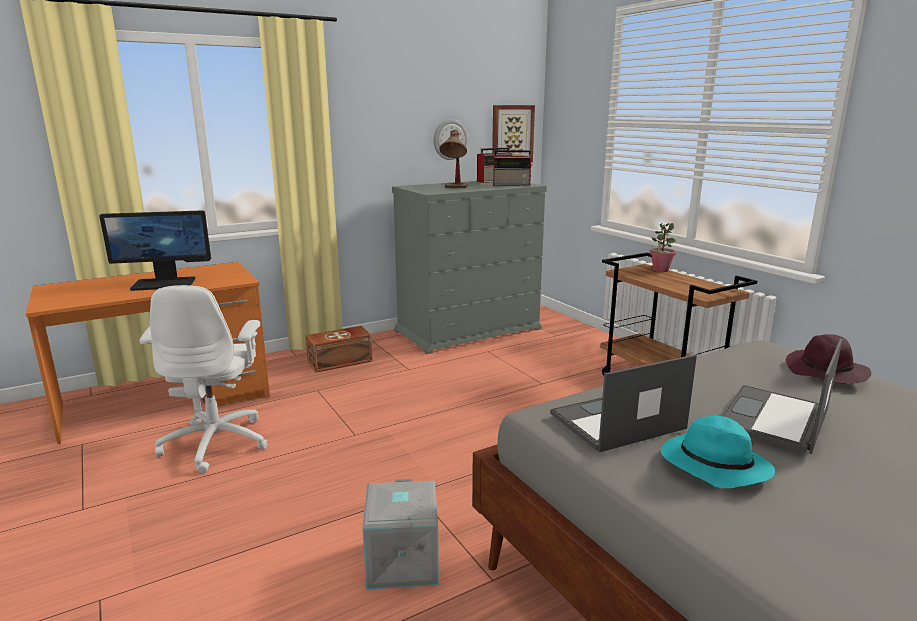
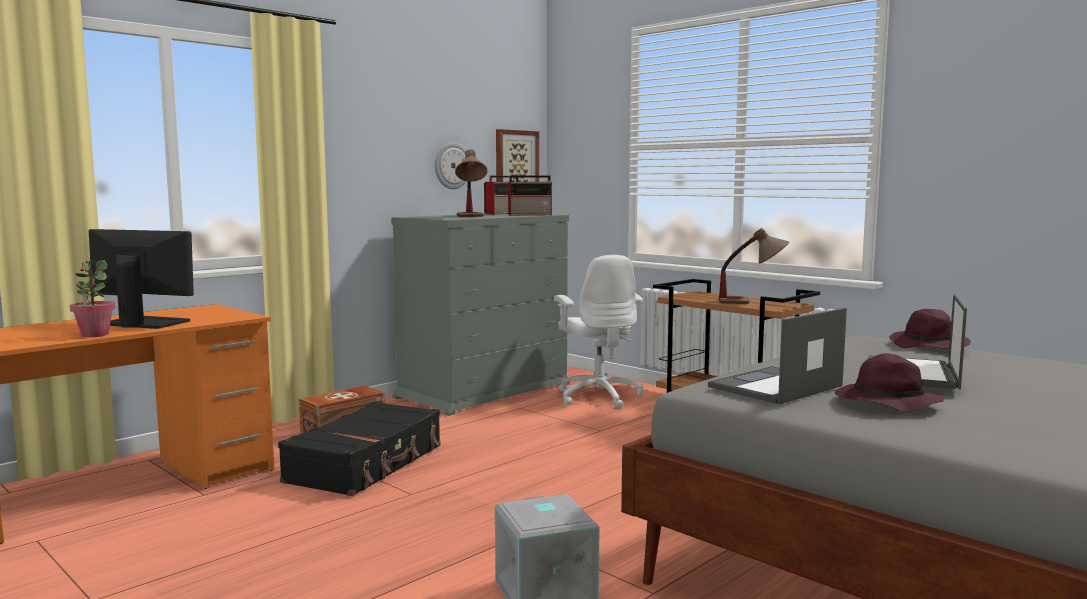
camera: 15 degrees left, 10 degrees down
monitor [99,210,211,291] -> monitor turned 135 degrees counterclockwise [89,229,194,329]
white office chair [140,285,268,473] -> white office chair moved to [554,255,644,408]
potted plant [650,223,676,272] -> potted plant moved to [70,260,115,337]
turquoise hat [661,416,775,488] -> purple hat [835,353,945,412]
none -> black suitcase [278,401,441,496]
none -> table lamp [719,228,789,304]

